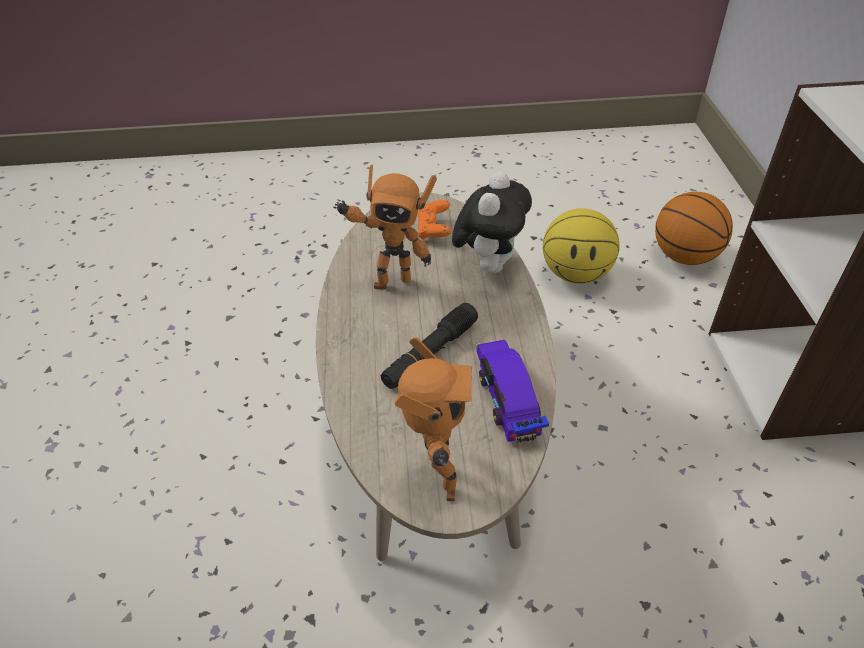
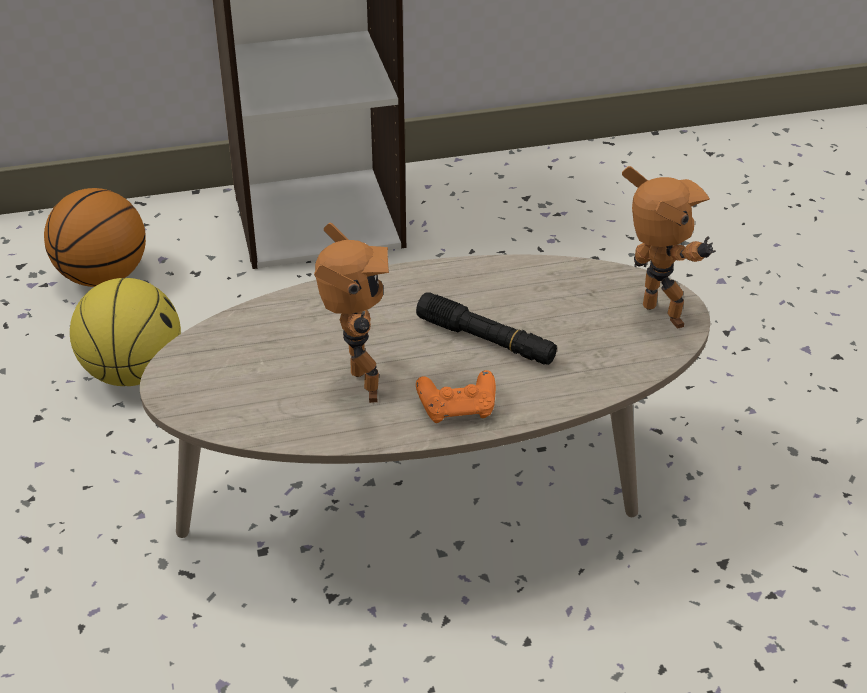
camera: 100 degrees left, 5 degrees down
toy robot [395,337,472,501] -> toy robot turned 75 degrees clockwise [622,166,716,329]
orange game controller [417,200,451,240] -> orange game controller moved to [416,370,496,423]
plush toy [452,171,532,273] -> none
toy car [476,339,549,443] -> none

